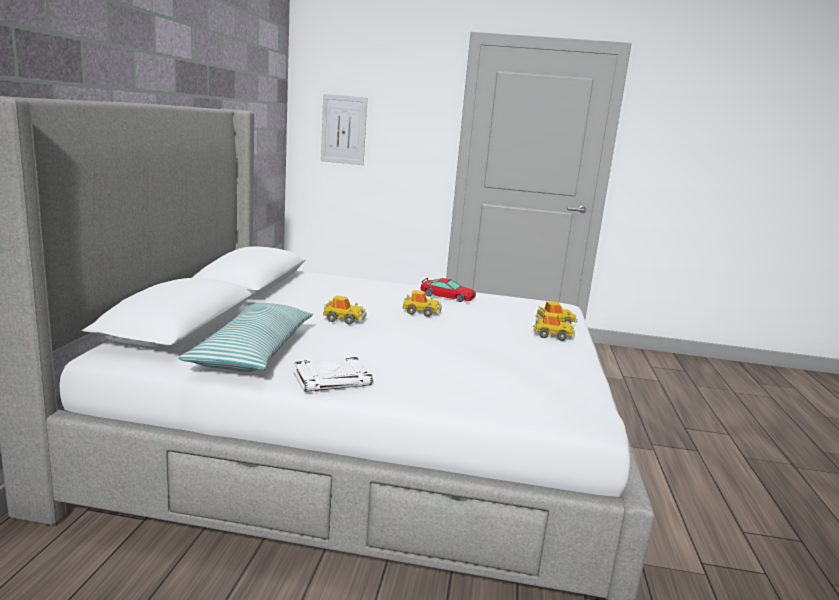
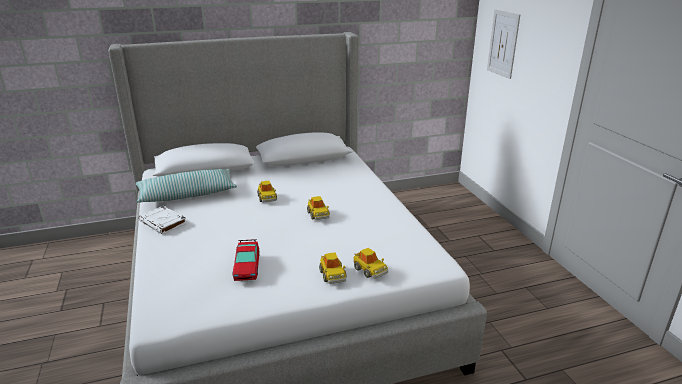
camera: 65 degrees right, 10 degrees up
toy car [420,278,476,302] -> toy car moved to [232,239,260,281]

